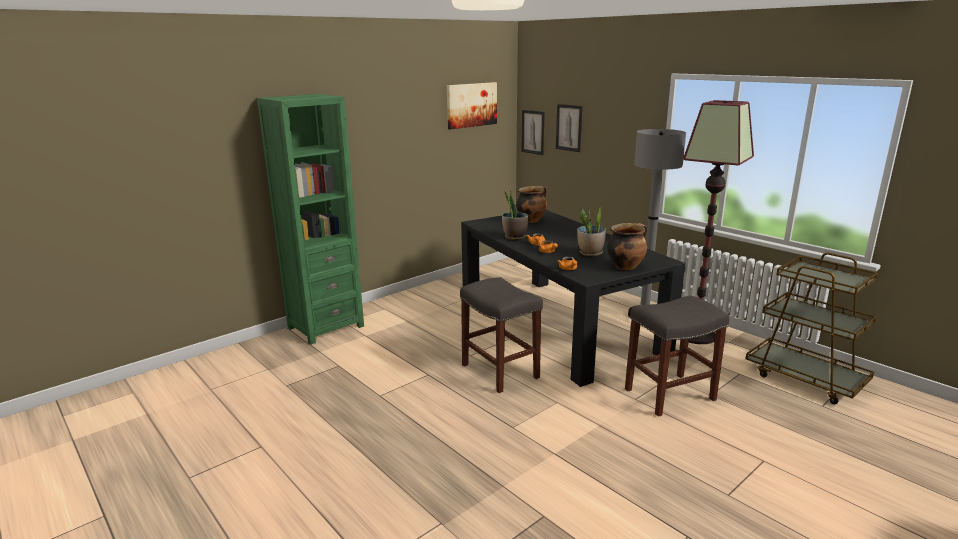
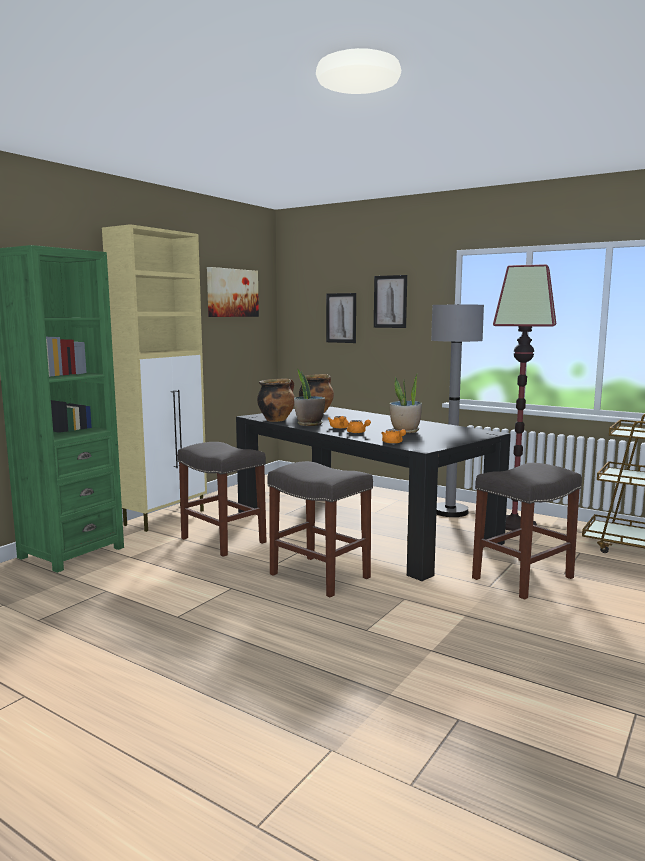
camera: 15 degrees left, 10 degrees down
picture [521,110,545,155] -> picture moved to [374,275,407,328]
cooking pot [607,223,647,270] -> cooking pot moved to [257,378,295,422]
none -> beige cabinet [102,224,207,532]
none -> grey stool [177,442,267,557]

